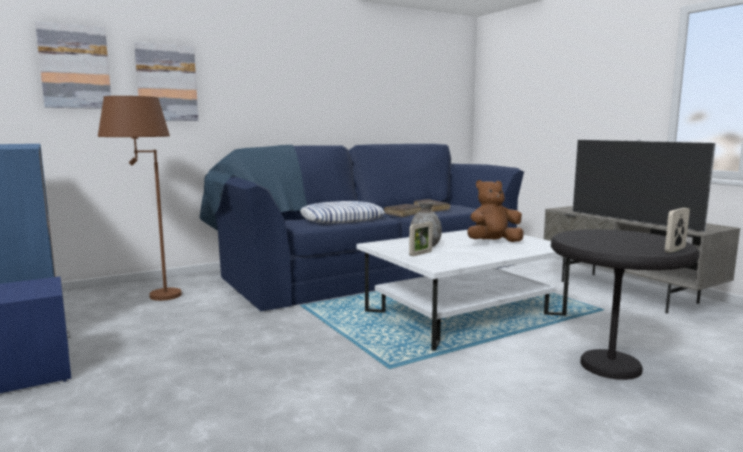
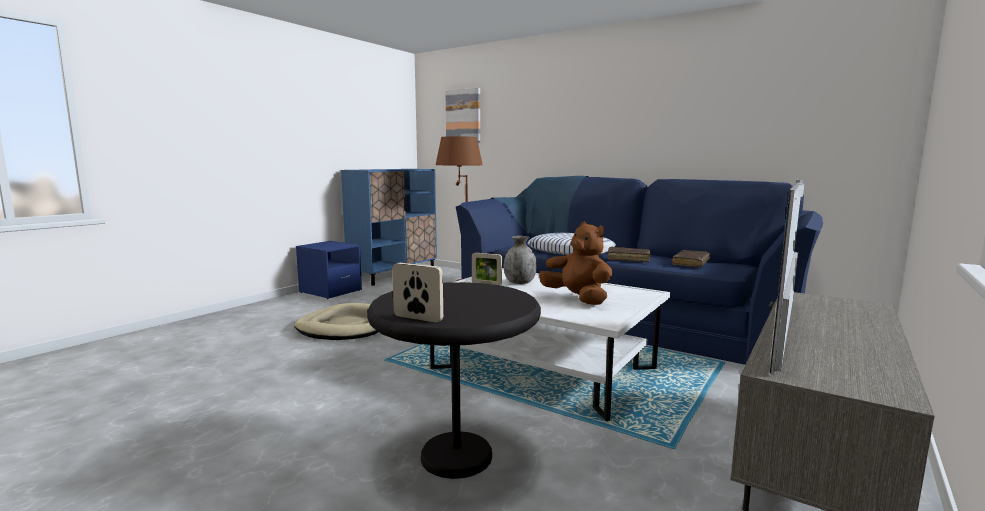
camera: 65 degrees right, 0 degrees up
picture [134,42,198,121] -> none
none -> beige dog bed [294,303,378,340]

